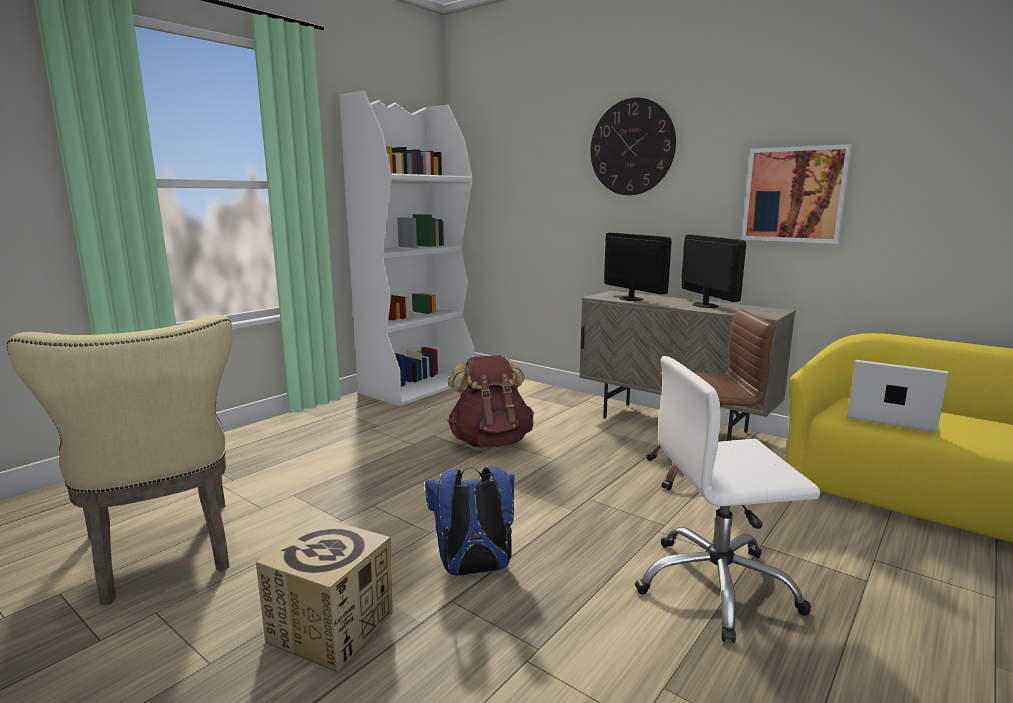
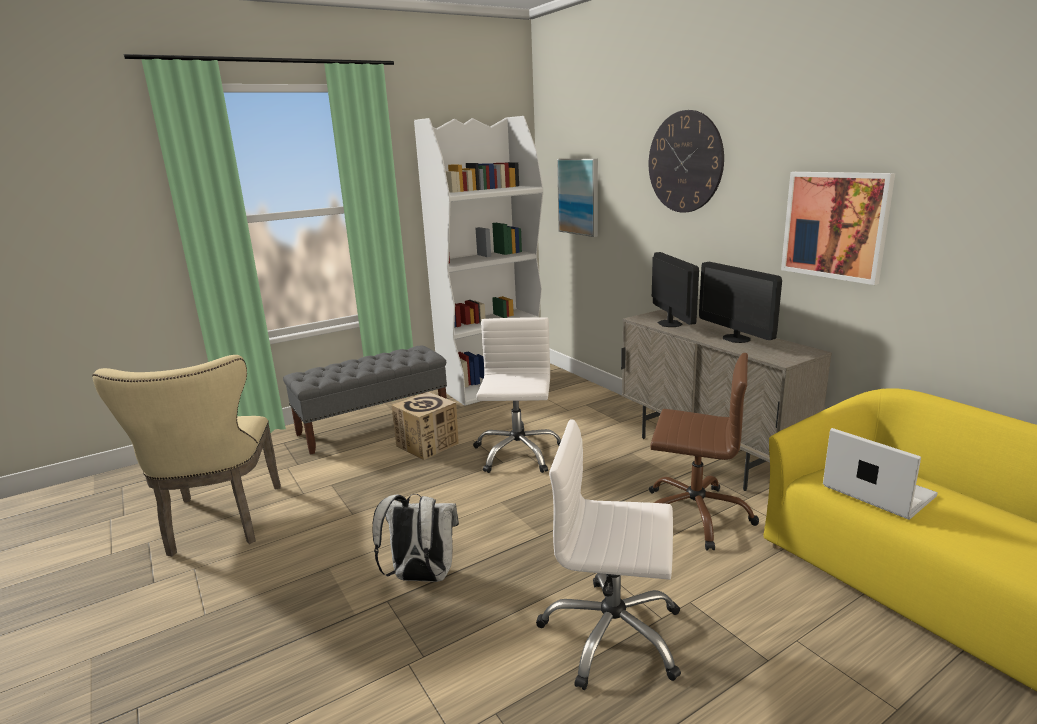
camera: 20 degrees right, 5 degrees up
cardboard box [256,518,393,672] -> cardboard box moved to [391,392,459,460]
blue backpack [425,466,515,576] -> white backpack [373,494,459,582]
brown backpack [447,355,534,448] -> white office chair [473,317,561,473]
monitor [681,235,746,308] -> monitor turned 150 degrees clockwise [699,262,782,343]
none -> grey bench [283,346,447,455]
none -> picture [557,159,598,237]

